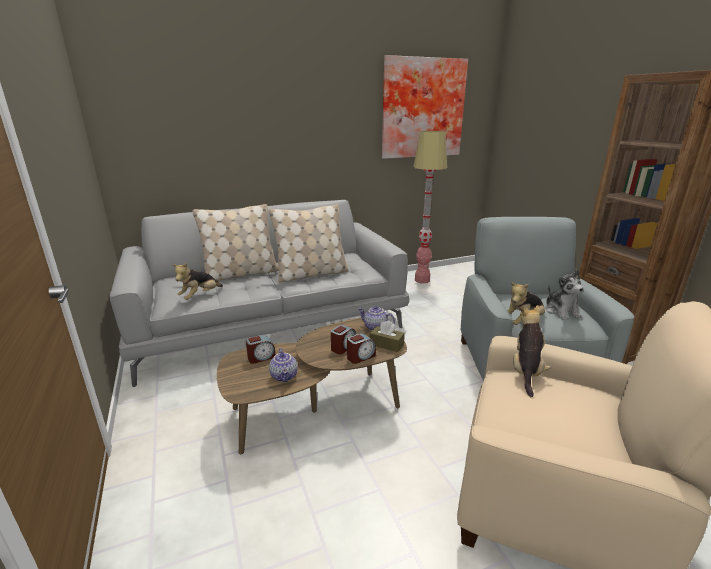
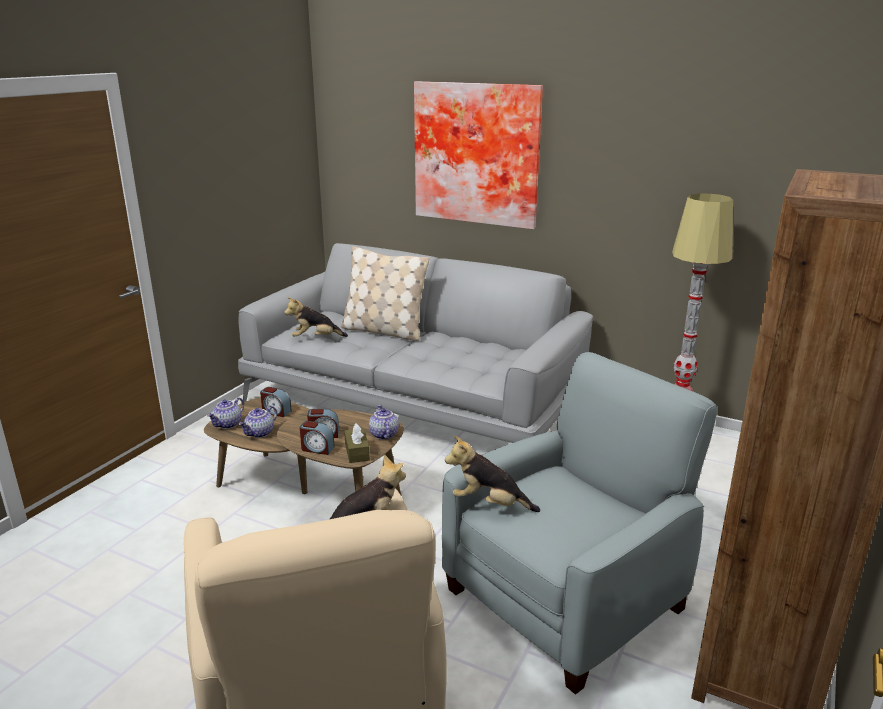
camera: 50 degrees right, 0 degrees up
beige pillow [269,204,349,282] -> none
picture [382,55,468,159] -> picture moved to [414,81,543,229]
plush toy [545,269,584,320] -> none
none -> teapot [207,397,244,429]

